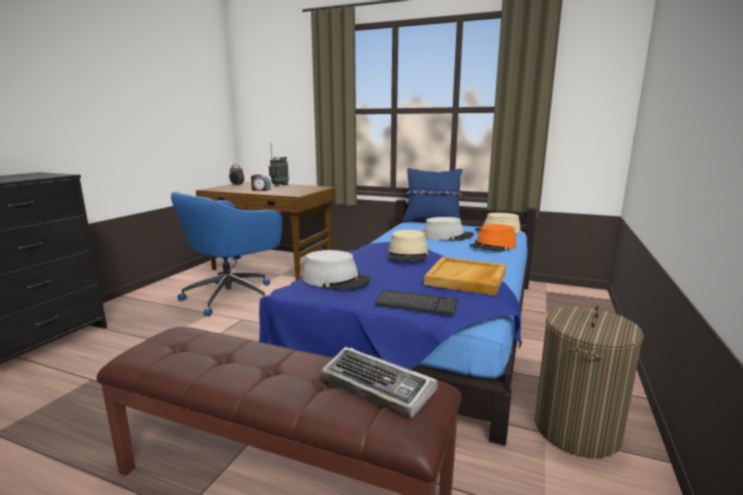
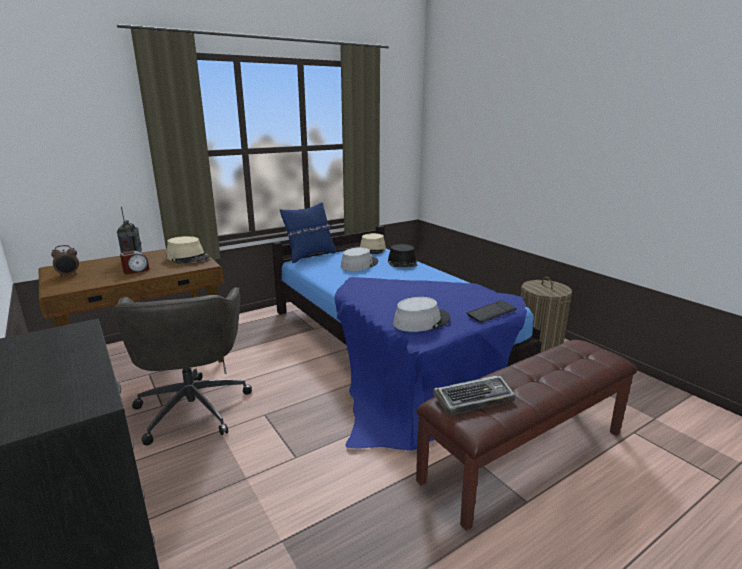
camera: 55 degrees left, 5 degrees up
blue office chair [171,192,282,316] -> grey office chair [112,287,252,445]
keyboard [321,347,438,419] -> keyboard moved to [433,376,515,415]
beige hat [388,230,428,261] -> beige hat moved to [167,236,210,264]
beige tray [424,257,506,296] -> none
orange hat [469,224,516,252] -> black hat [388,244,417,267]

